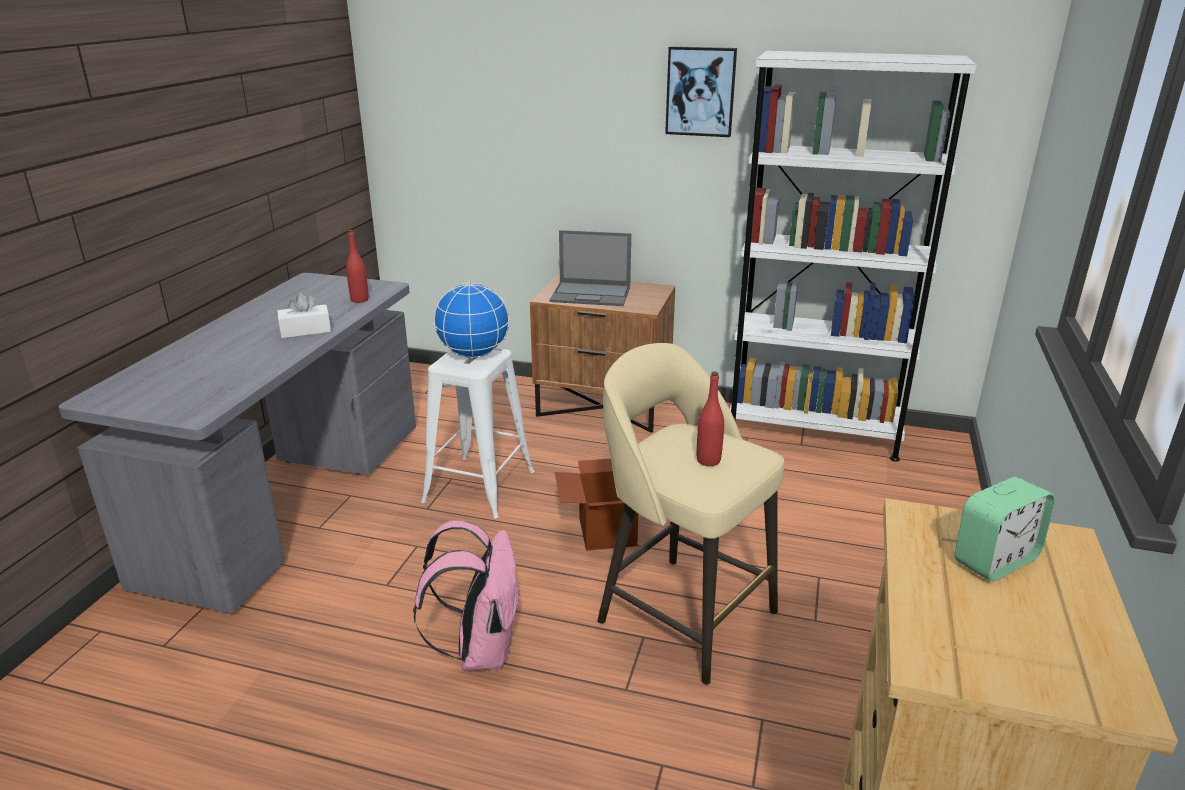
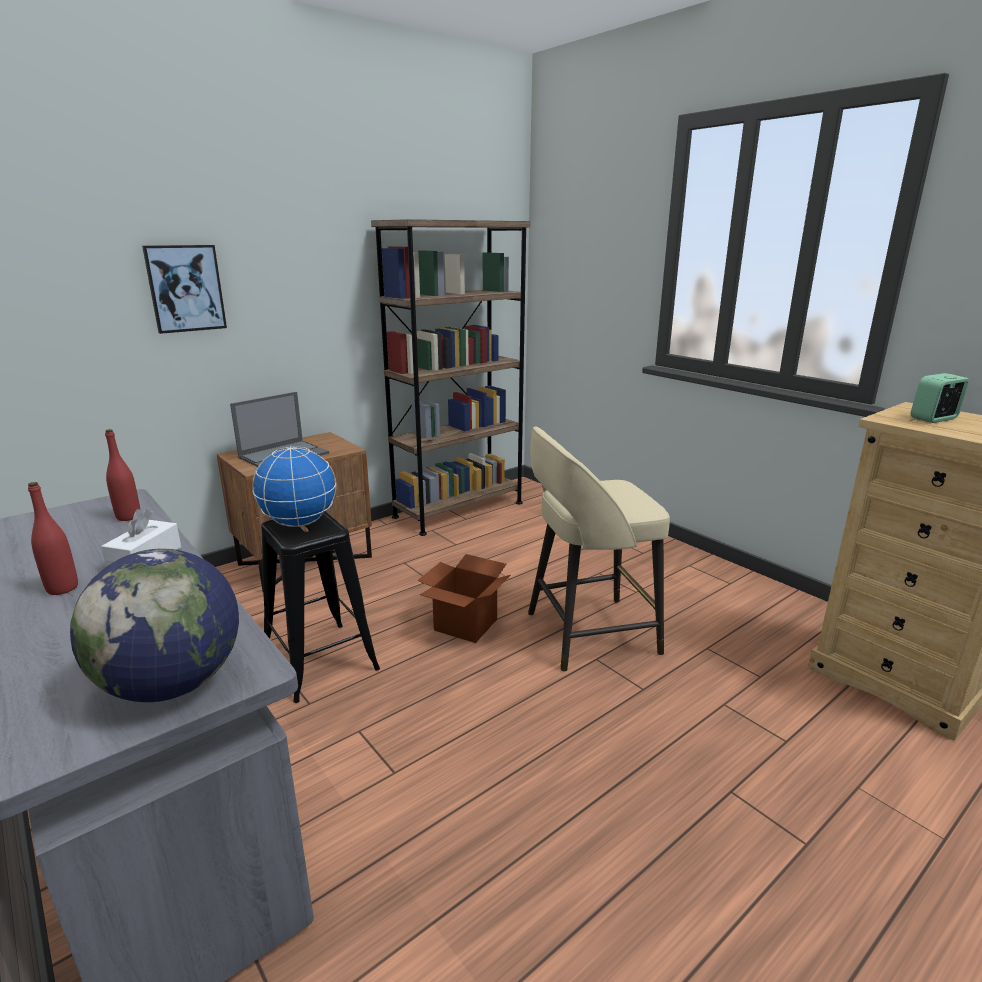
camera: 55 degrees left, 5 degrees down
pink backpack [413,520,521,670] -> none
white stool [421,348,534,519] -> black stool [261,511,380,703]
picture [665,46,737,137] -> picture moved to [142,245,227,334]
red bottle [697,372,724,466] -> red bottle moved to [28,482,78,595]
white bookcase [730,51,976,462] -> brown bookcase [371,219,531,536]
alarm clock [954,477,1055,581] -> alarm clock turned 120 degrees counterclockwise [910,373,969,423]
none -> globe [70,549,239,702]

